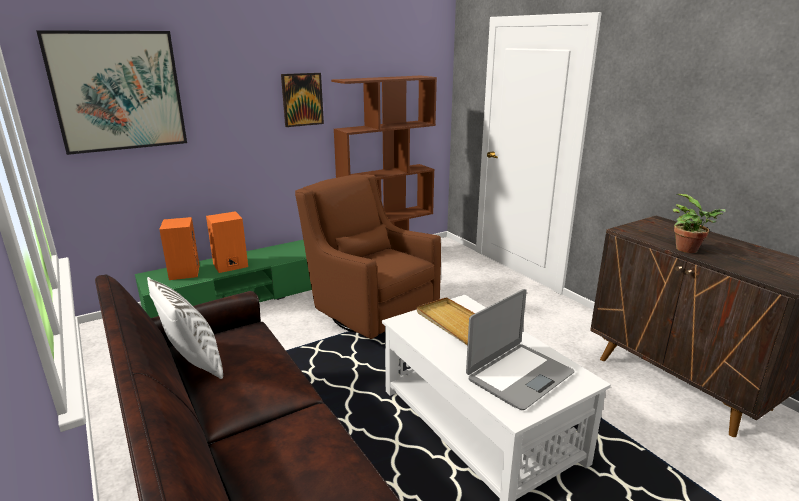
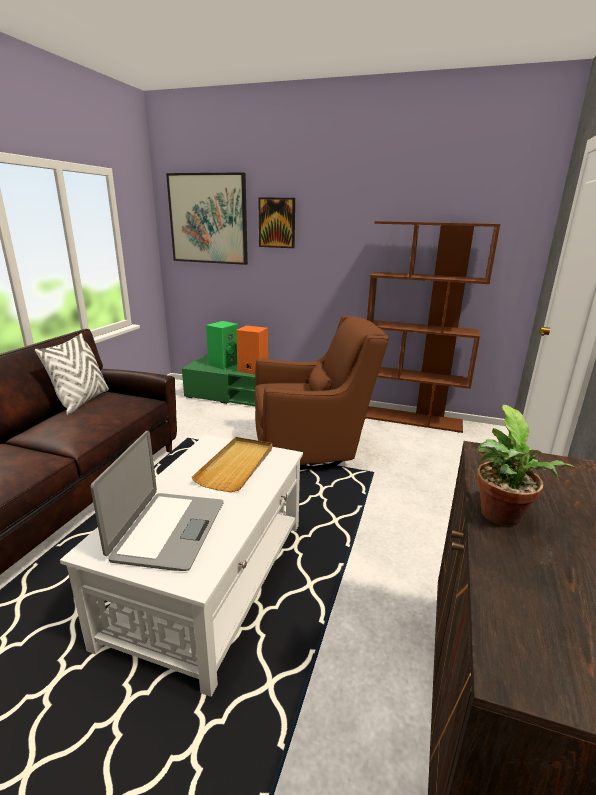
camera: 50 degrees right, 0 degrees up
orange speaker [159,217,200,280] -> green speaker [206,321,238,369]
picture [281,73,324,127] -> picture moved to [258,197,295,248]
brown armchair [295,174,441,339] -> brown armchair turned 75 degrees clockwise [254,315,389,470]
laptop [466,289,575,410] -> laptop turned 90 degrees counterclockwise [90,431,224,571]

